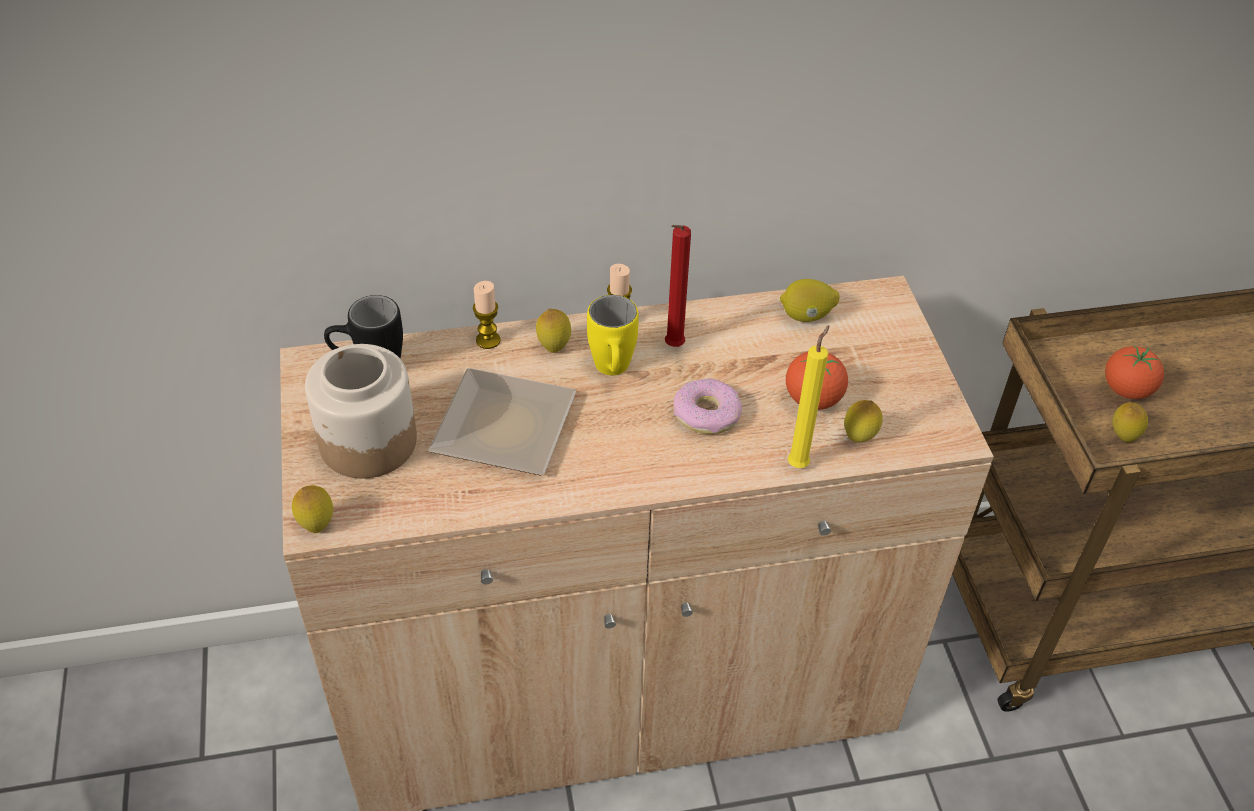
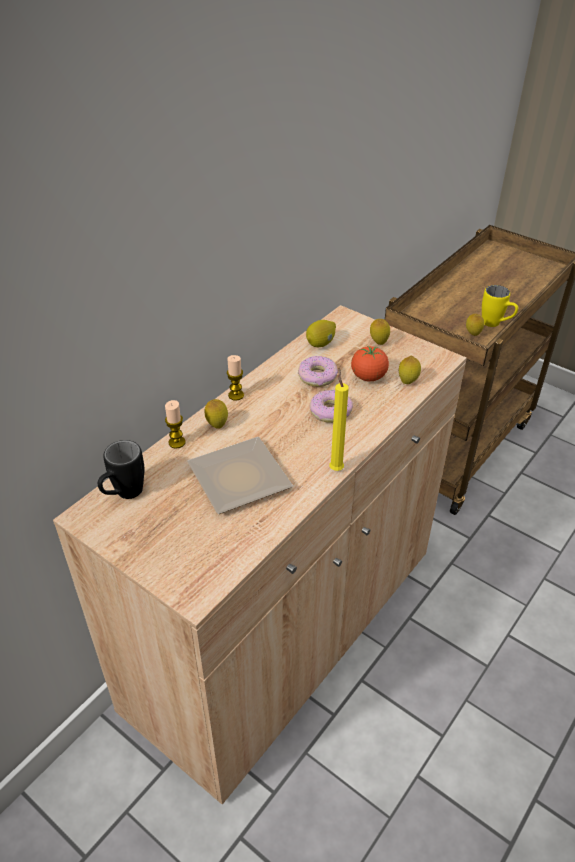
camera: 40 degrees left, 5 degrees down
lemon [292,485,334,533] -> lemon moved to [370,319,390,345]
jar [305,344,417,479] -> none
yellow mug [587,295,639,375] -> yellow mug moved to [482,285,518,327]
red candle [665,225,691,347] -> none
yellow candle [788,325,830,468] -> yellow candle moved to [329,368,349,471]
tomato [1105,345,1164,399] -> none
none -> donut [298,356,338,387]

